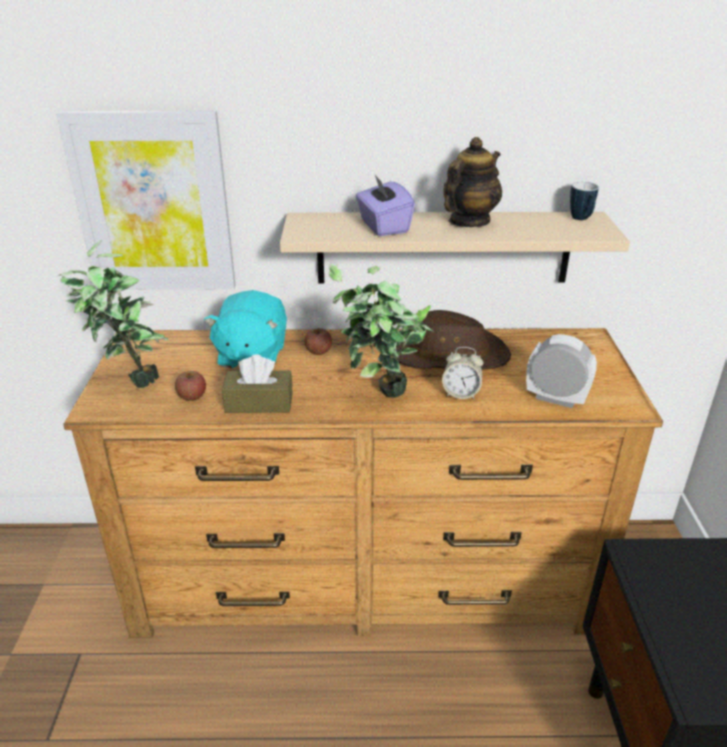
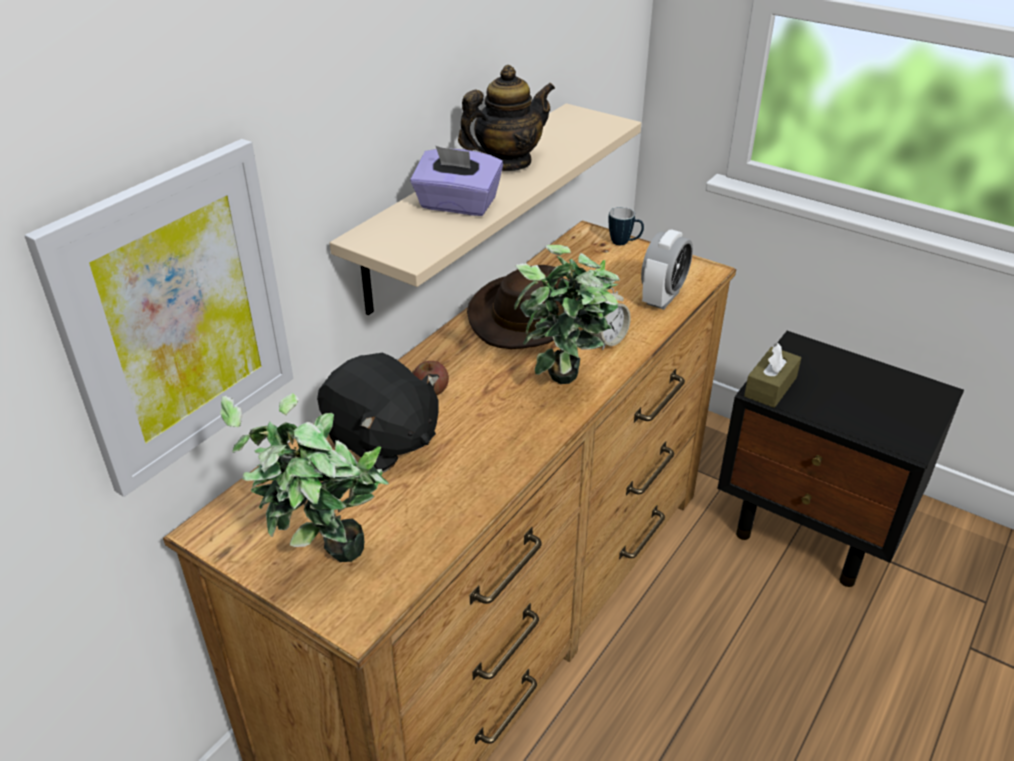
camera: 55 degrees left, 5 degrees up
apple [175,371,206,401] -> none
turquoise plush toy [204,290,287,368] -> black plush toy [317,353,439,473]
brown tissue box [222,355,293,413] -> brown tissue box moved to [744,343,802,408]
teapot [443,137,502,227] -> teapot turned 75 degrees clockwise [458,65,555,171]
alarm clock [526,334,597,408] -> alarm clock turned 150 degrees clockwise [641,229,693,310]
mug [570,182,599,220] -> mug moved to [609,207,644,245]

